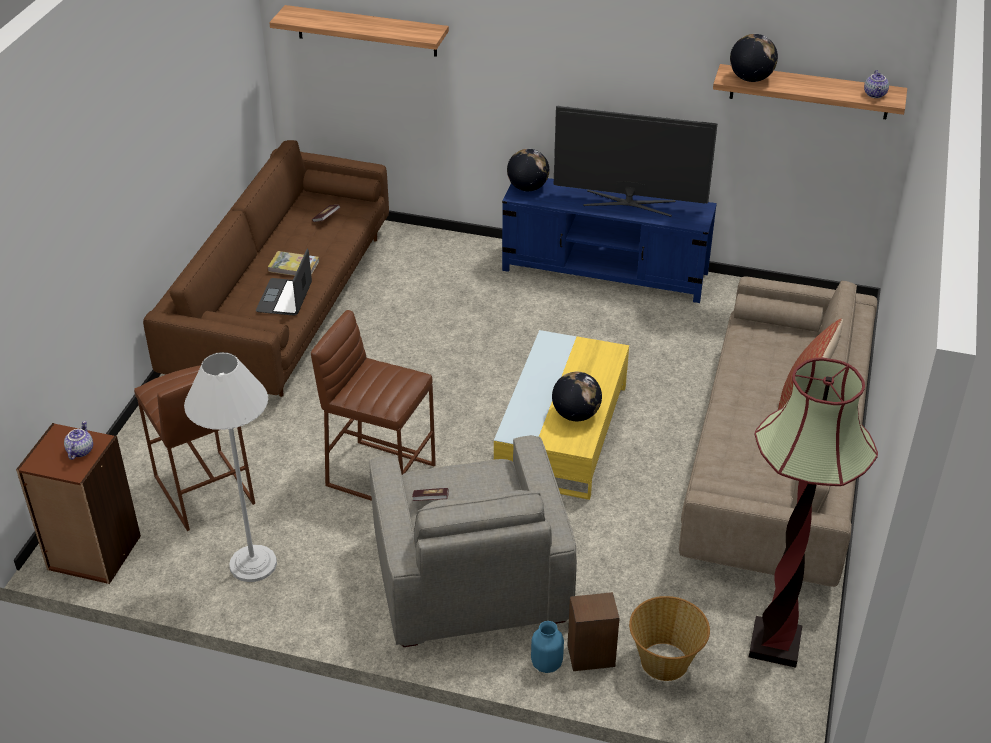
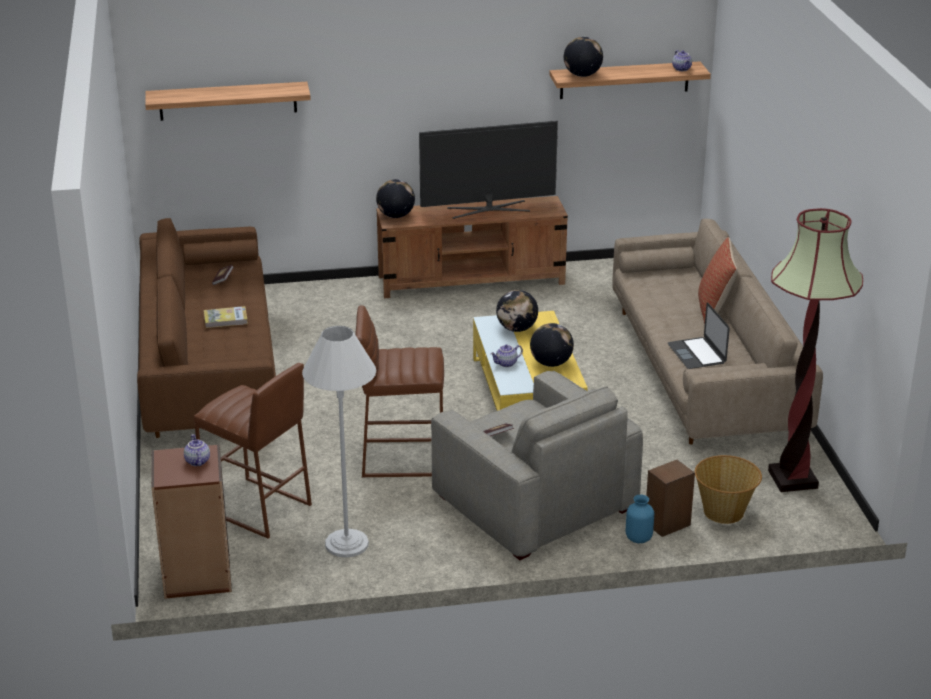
camera: 25 degrees left, 10 degrees down
laptop [256,249,312,316] -> laptop moved to [668,303,730,369]
blue tv stand [502,178,717,303] -> brown tv stand [376,196,568,298]
none -> teapot [490,345,523,367]
none -> globe [496,290,538,332]

